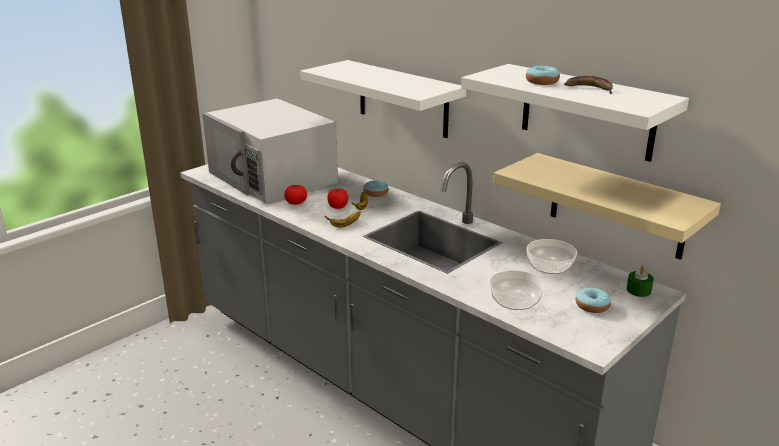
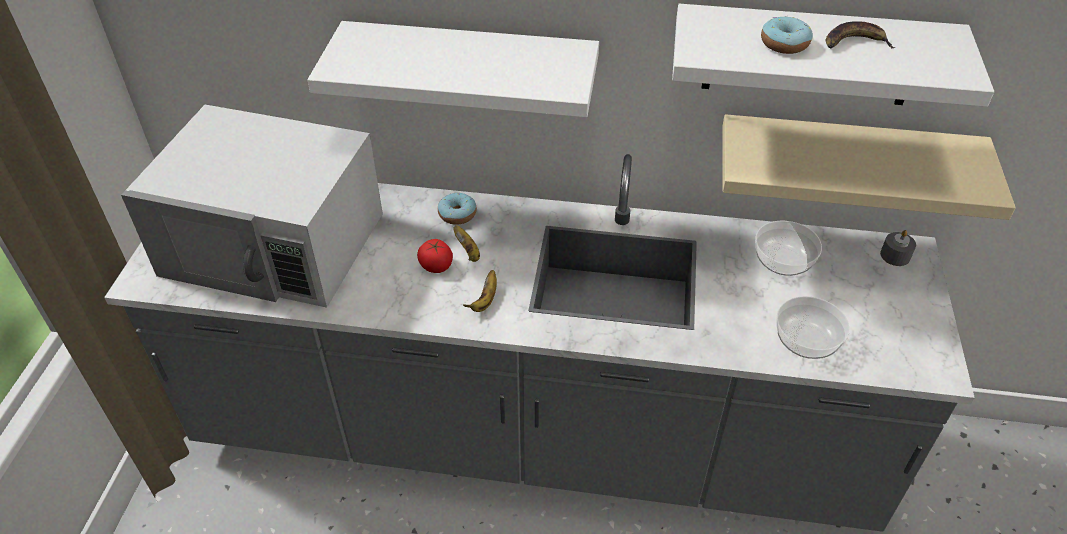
camera: 35 degrees left, 20 degrees up
tomato [284,185,307,205] -> none
donut [576,287,611,313] -> none
green candle [627,266,654,297] -> grey candle [880,230,916,266]

